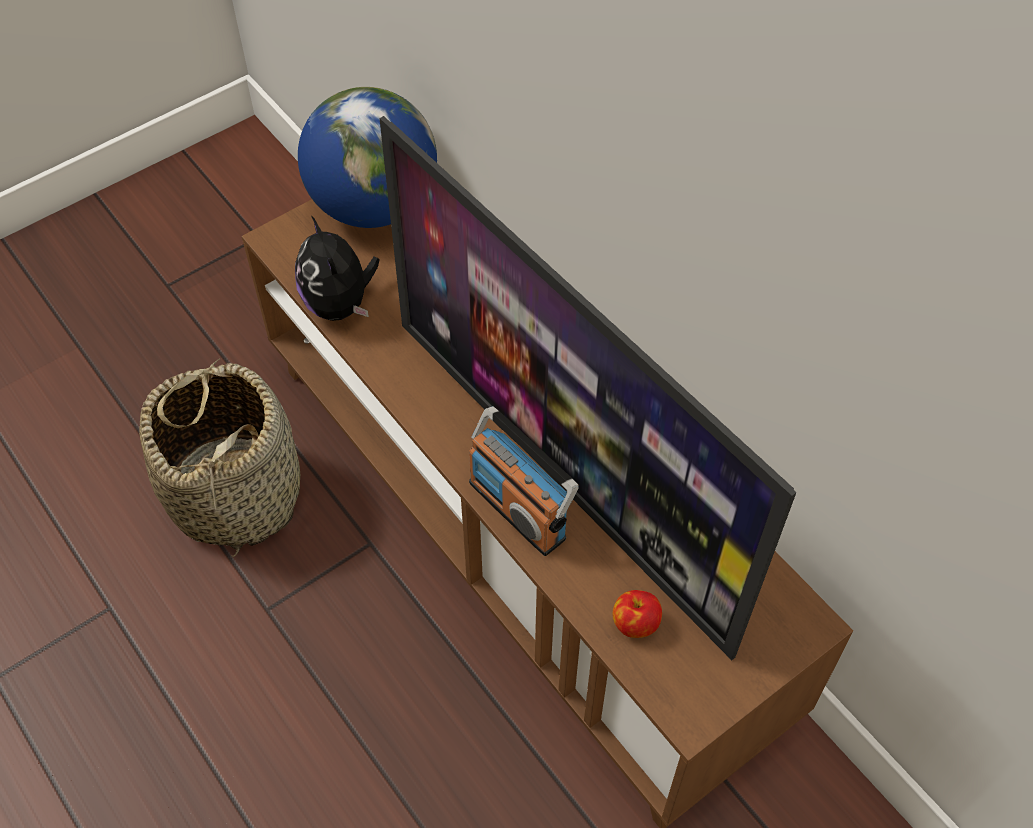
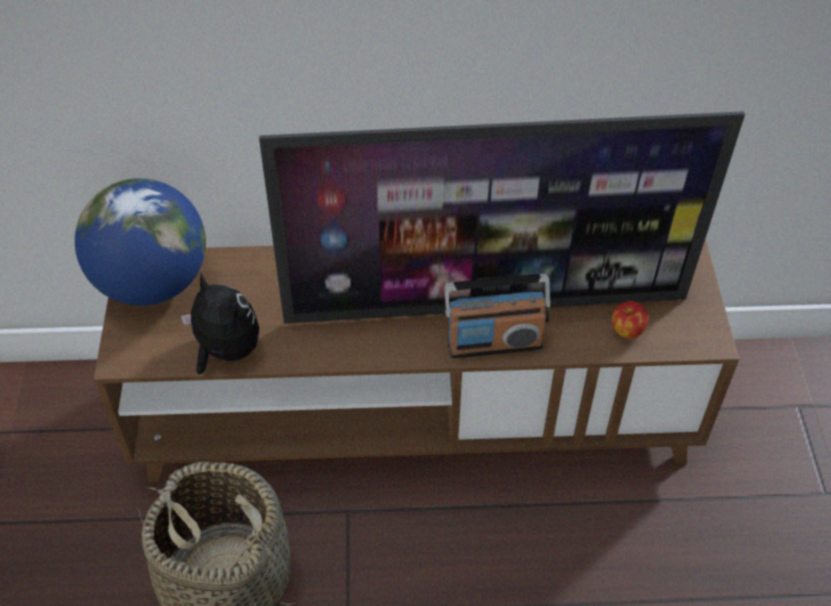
camera: 55 degrees left, 5 degrees down
plush toy [295,216,380,321] -> plush toy turned 150 degrees counterclockwise [181,273,259,374]

